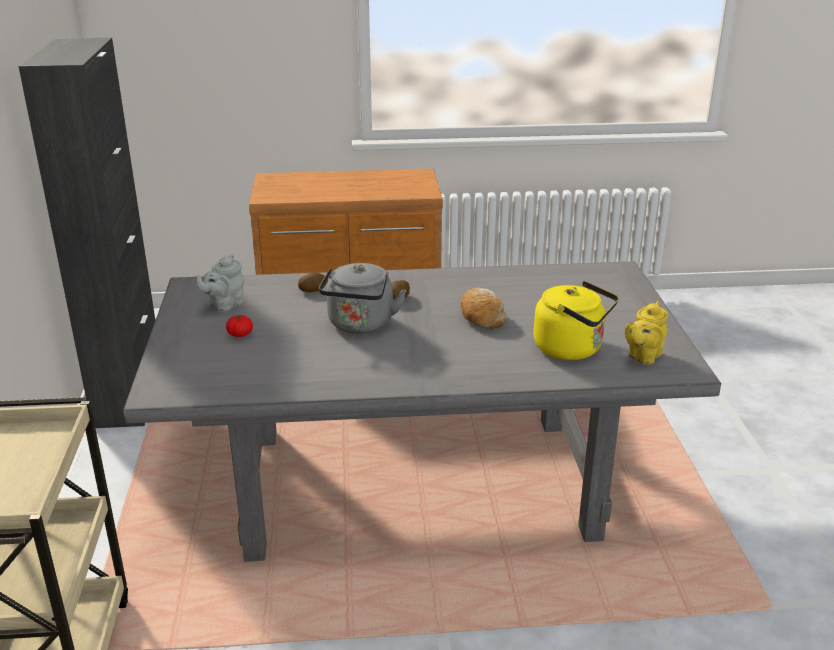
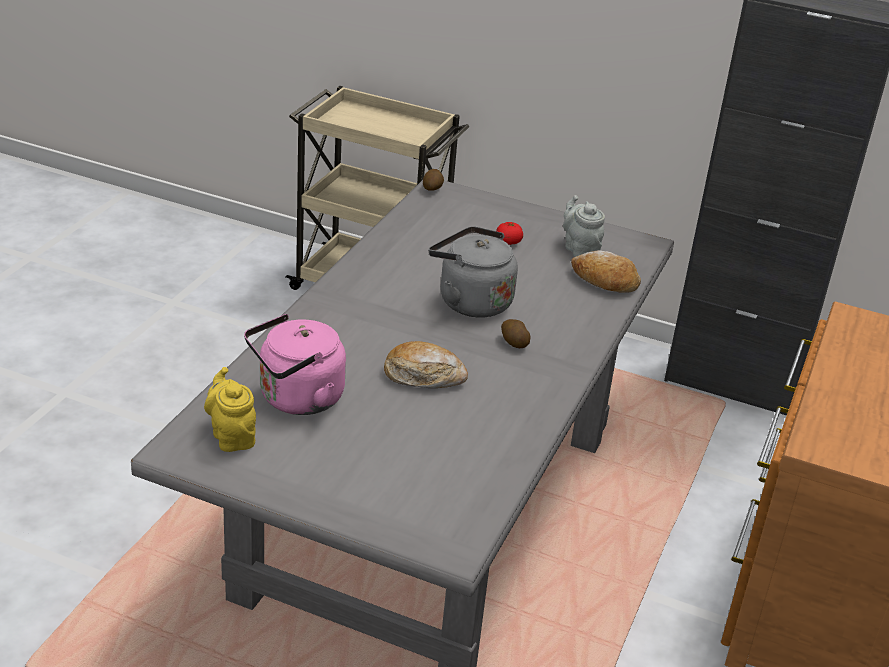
camera: 115 degrees right, 5 degrees up
potato [298,272,328,292] -> potato moved to [423,169,444,191]
yellow kettle [534,281,619,360] -> pink kettle [244,314,346,415]
none -> bread [571,250,641,292]

